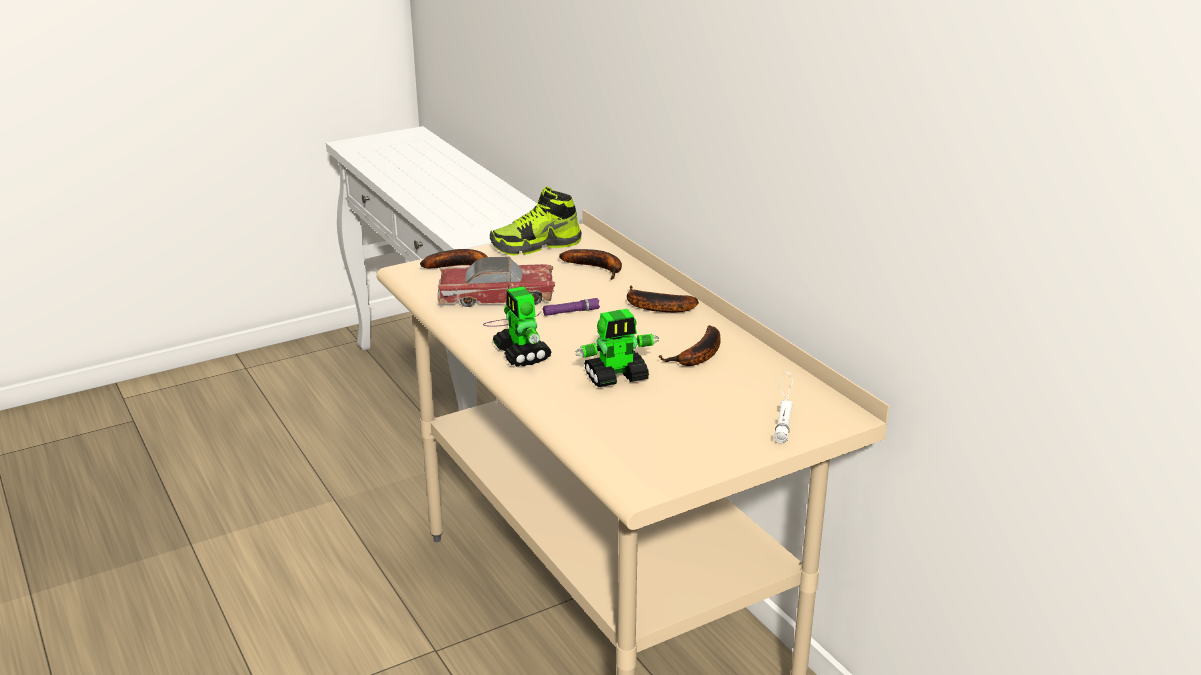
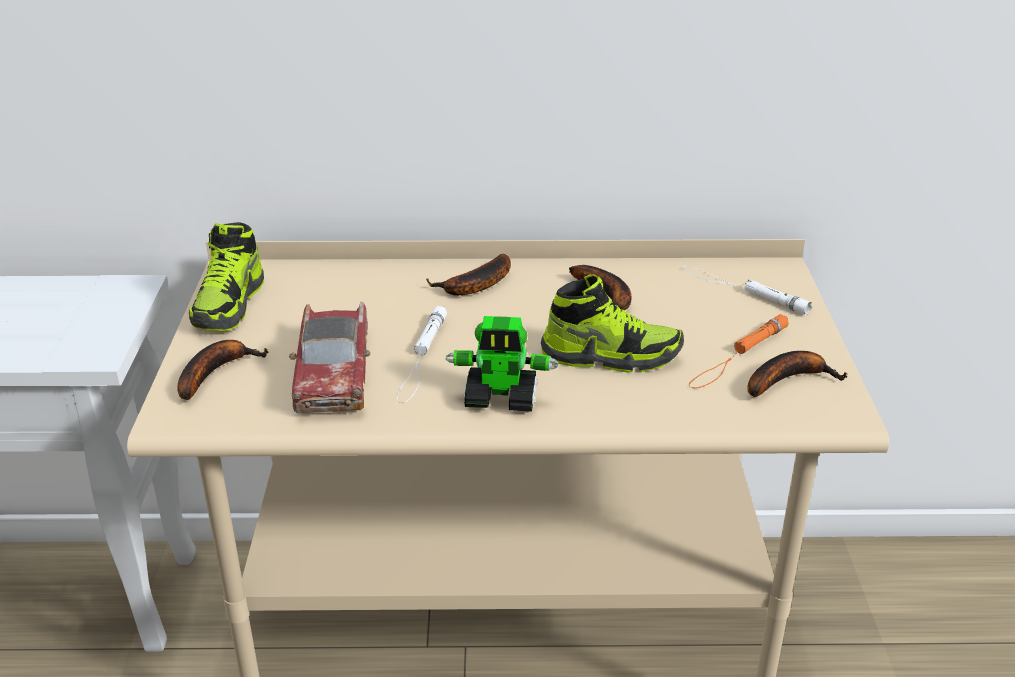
camera: 60 degrees left, 5 degrees up
toy car [437,257,555,307] -> toy car turned 150 degrees clockwise [289,302,370,413]
purple flashlight [483,298,600,327] -> white flashlight [397,306,447,403]
banana [559,249,622,280] -> banana moved to [748,351,847,397]
toy robot [575,309,659,387] -> shoe [541,274,684,373]
none -> orange flashlight [689,314,789,389]

